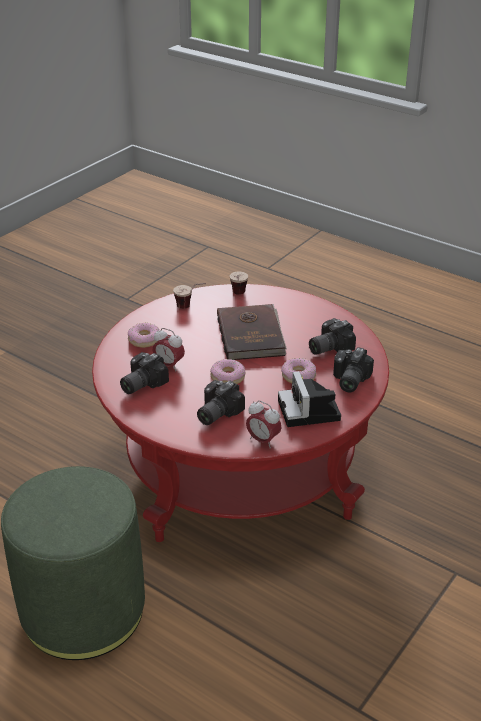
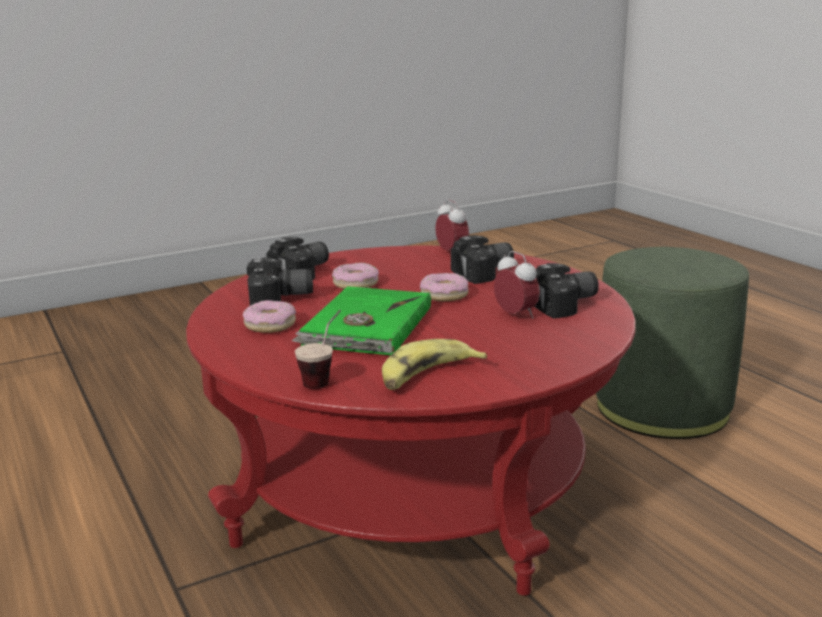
camera: 155 degrees left, 15 degrees down
donut [128,323,160,348] -> donut moved to [243,300,296,333]
cup [173,283,206,309] -> banana [382,339,487,390]
brown book [217,304,287,360] -> green book [292,286,431,355]
camera [278,371,341,427] -> none

